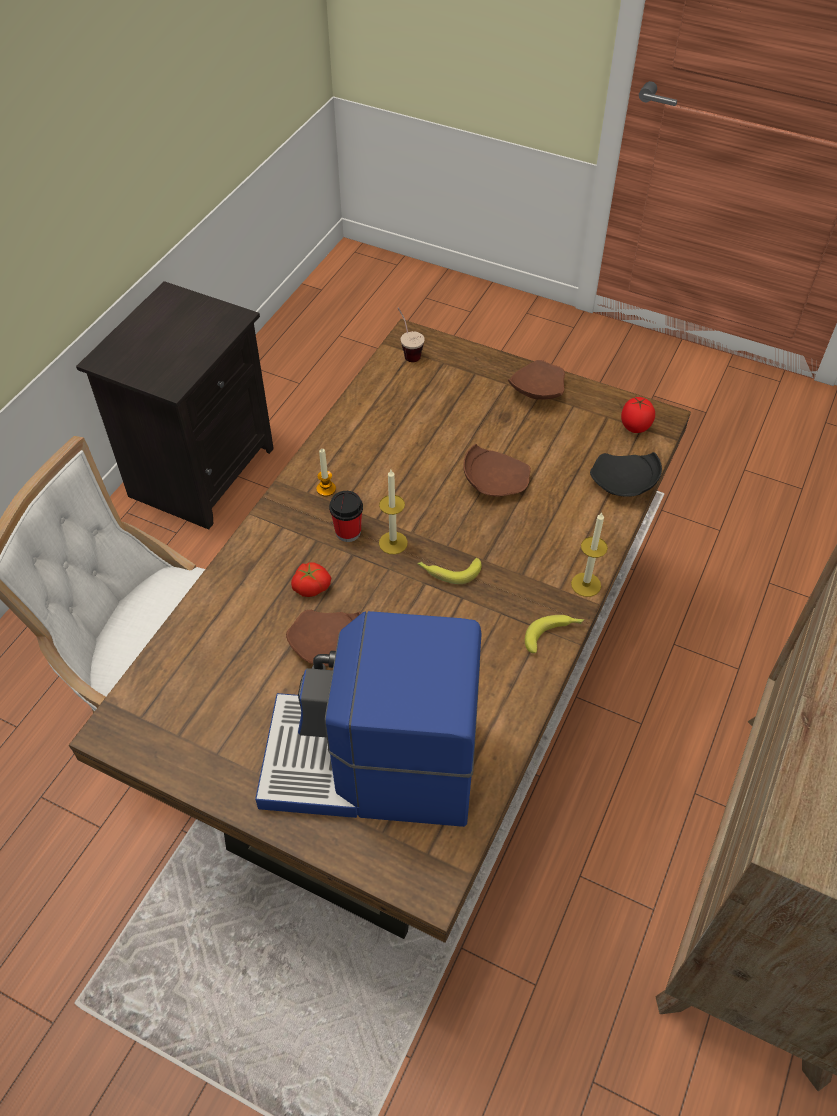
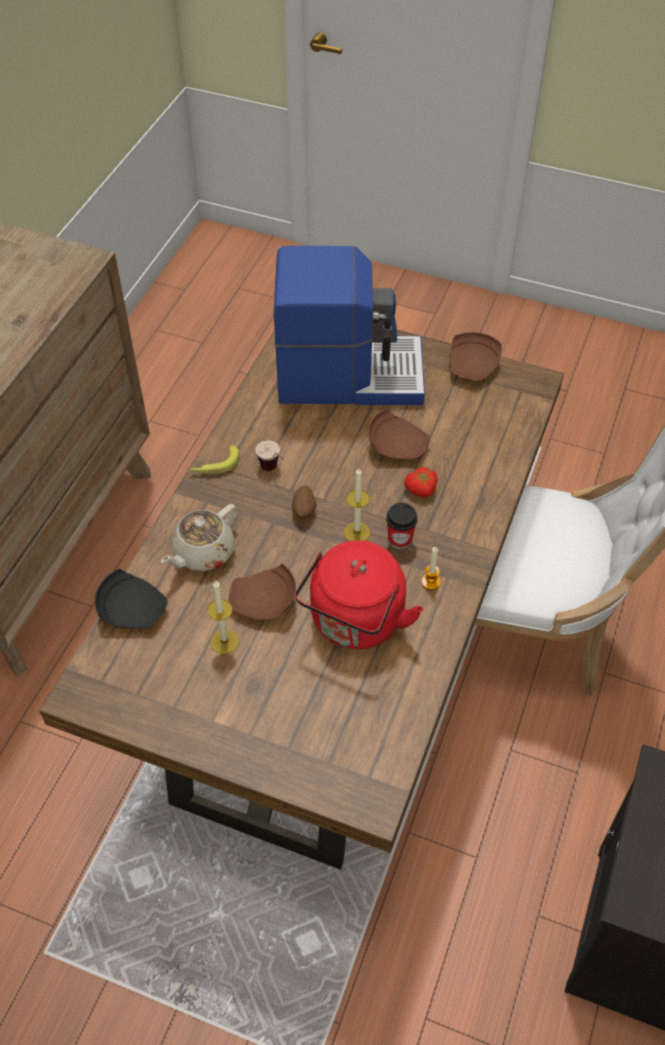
camera: 175 degrees right, 0 degrees up
cup [398,307,425,362] -> cup moved to [255,440,284,471]
banana [417,558,482,584] -> potato [292,485,316,518]
brown plate [508,360,565,400] -> brown plate moved to [449,332,502,382]
candle [571,512,608,597] -> candle moved to [207,581,239,654]
tomato [621,397,655,433] -> none
none -> beige teapot [161,504,236,571]
none -> red kettle [295,540,423,649]

